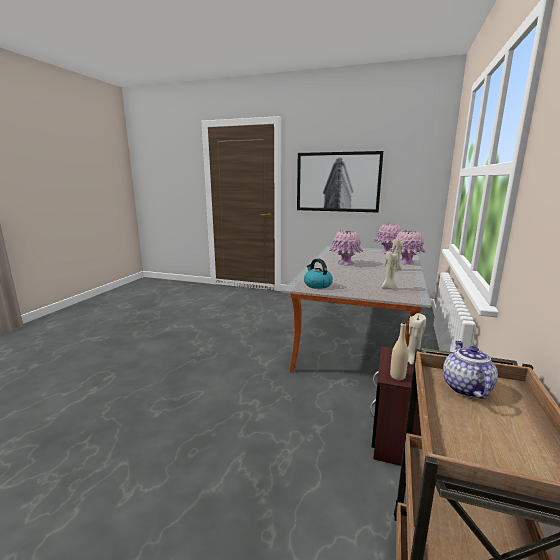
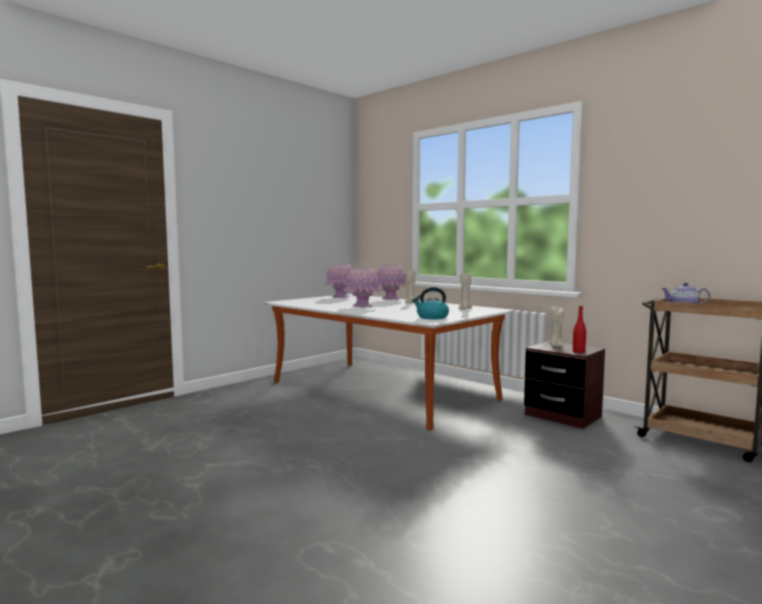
camera: 65 degrees left, 10 degrees down
picture [297,151,383,212] -> none
beige bottle [390,322,409,380] -> red bottle [573,306,586,353]

